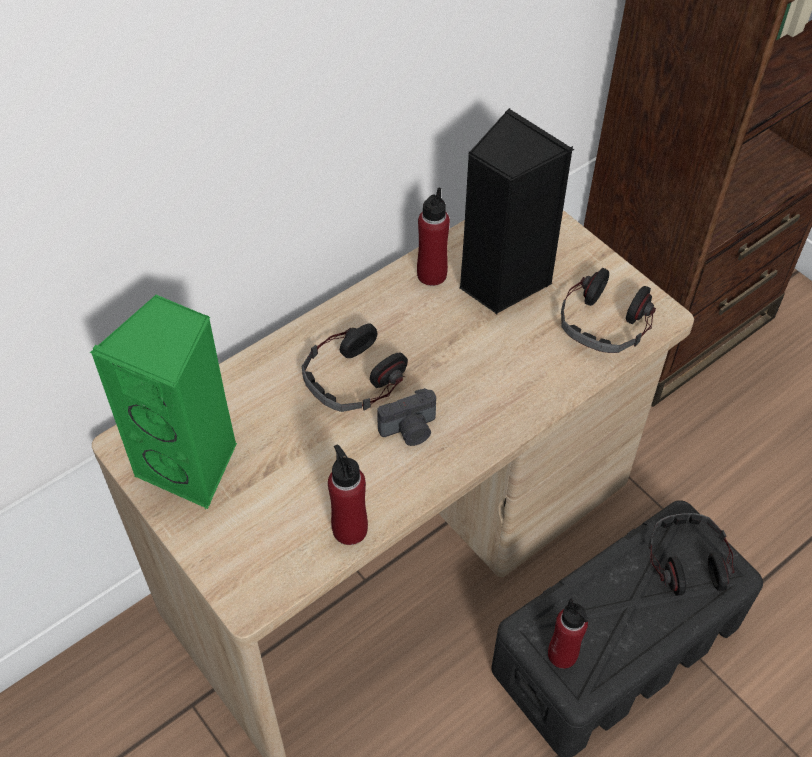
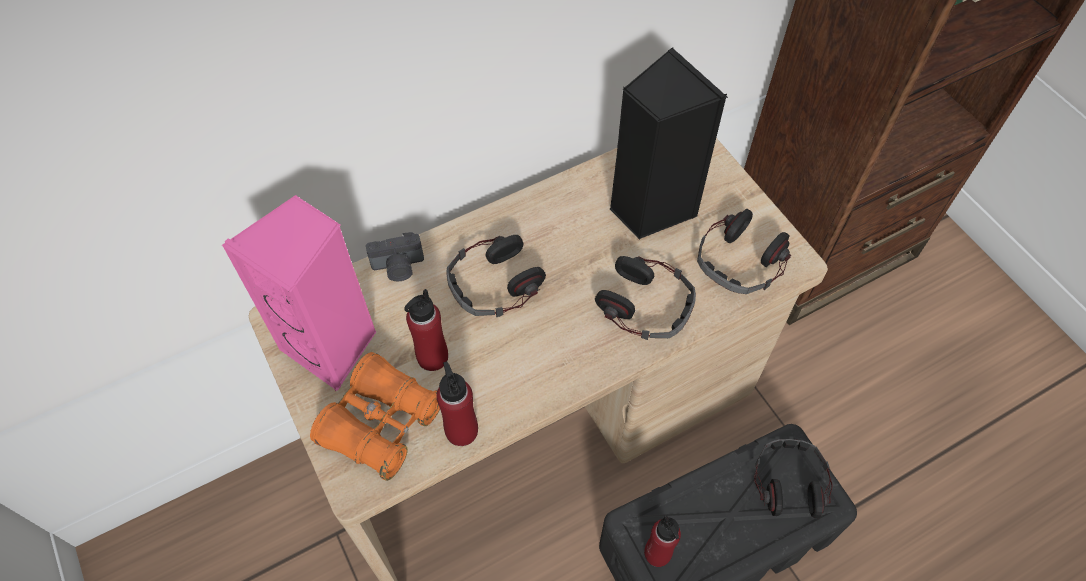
camera: 10 degrees right, 5 degrees up
green speaker [90,294,237,509] -> pink speaker [222,195,377,391]
camera [377,388,436,446] -> camera moved to [366,232,424,281]
red bottle [417,188,450,286] -> red bottle moved to [404,289,448,371]
none -> orange binoculars [310,352,440,481]
none -> headphones [595,256,696,340]

